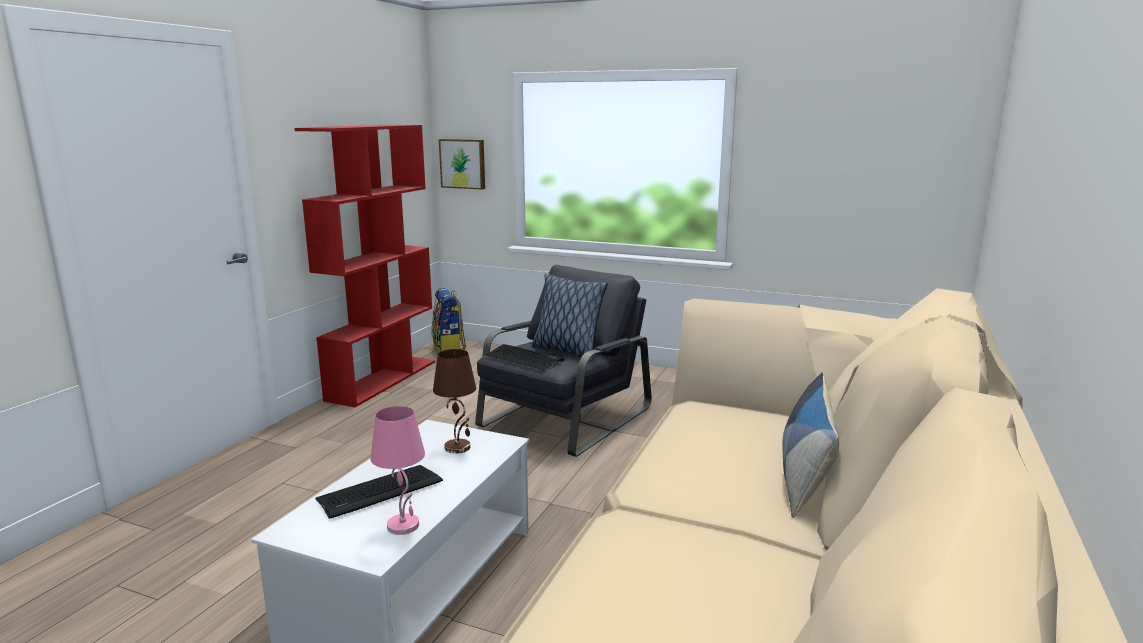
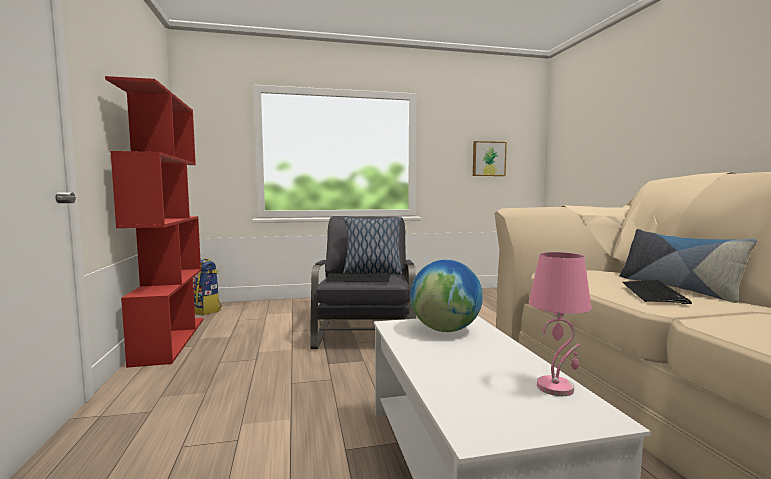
camera: 35 degrees left, 10 degrees down
keyboard [315,465,443,519] -> keyboard moved to [622,280,692,304]
brown table lamp [433,349,476,454] -> globe [410,260,483,332]
picture [439,139,485,189] -> picture moved to [473,141,507,176]

